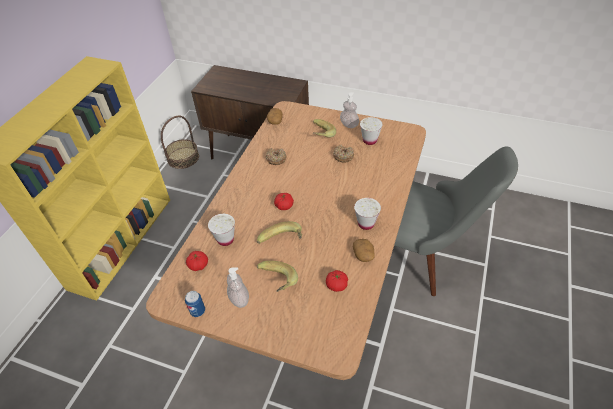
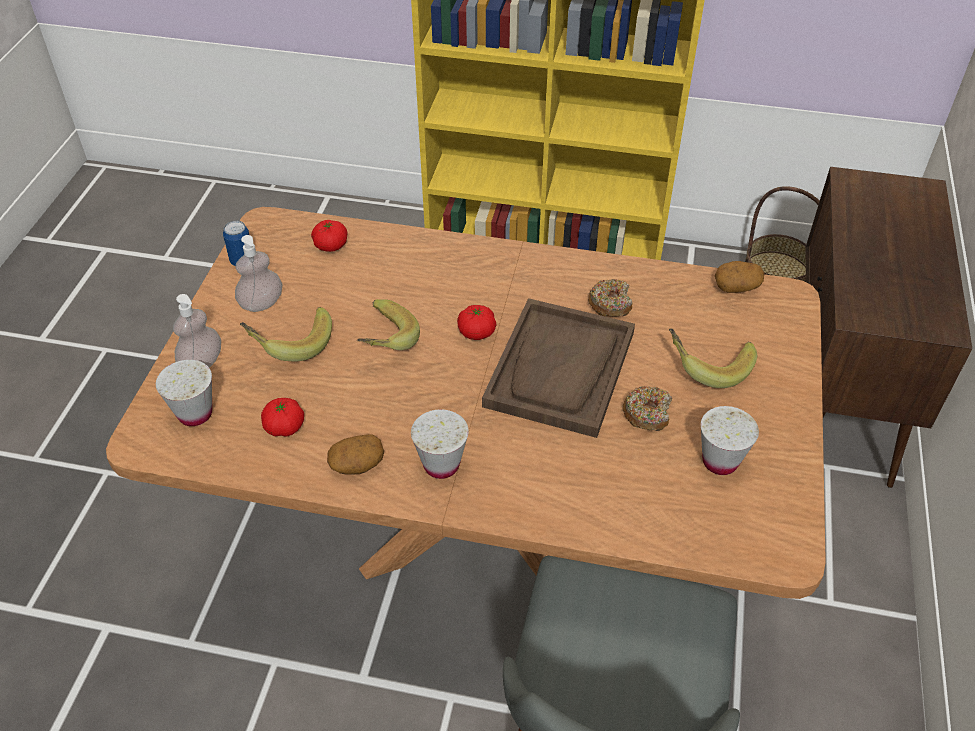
camera: 80 degrees right, 0 degrees up
white cup [208,214,235,246] -> white cup moved to [156,360,212,426]
soap dispenser [340,92,359,128] -> soap dispenser moved to [173,294,221,368]
none -> brown tray [482,298,635,438]

